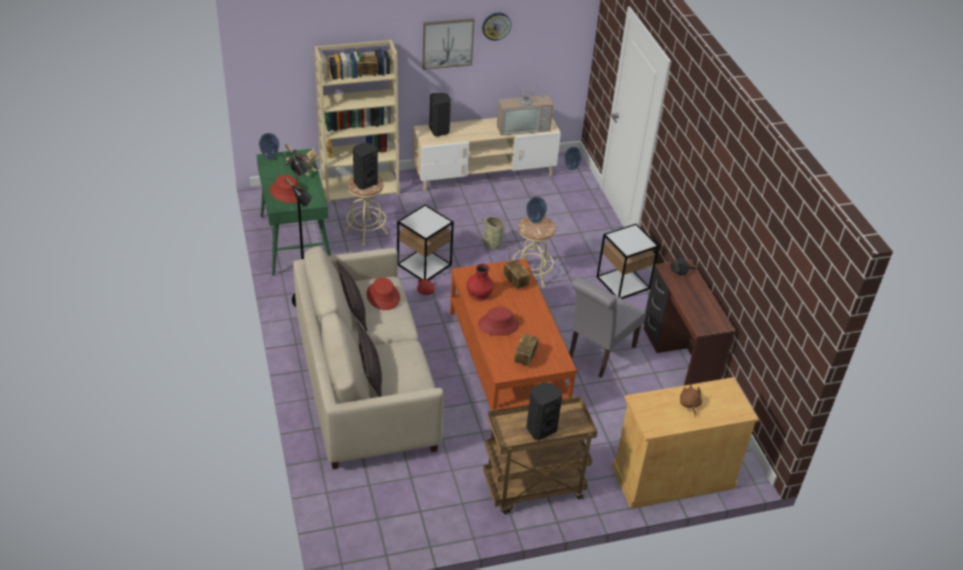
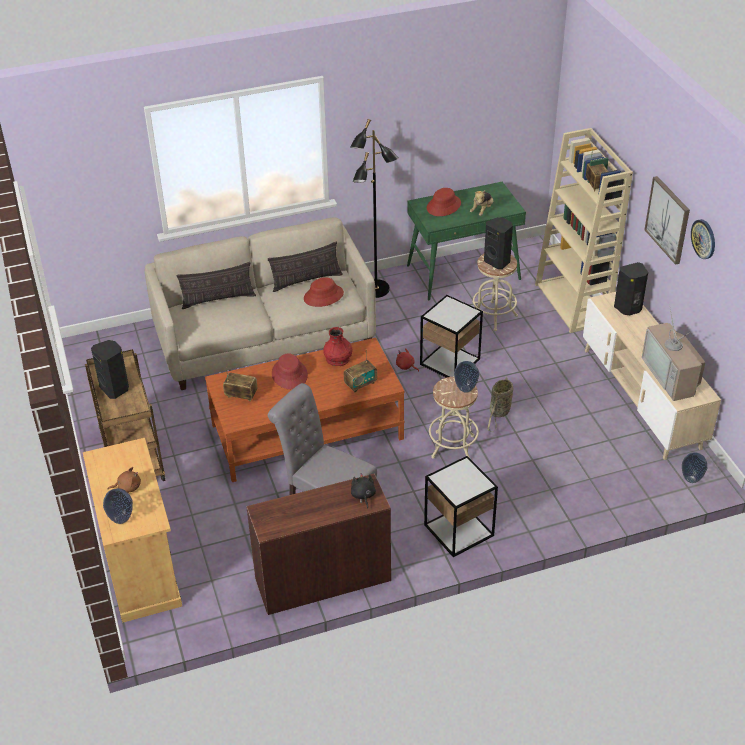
camera: 90 degrees right, 0 degrees up
vase [259,133,279,159] -> vase moved to [103,488,133,524]

